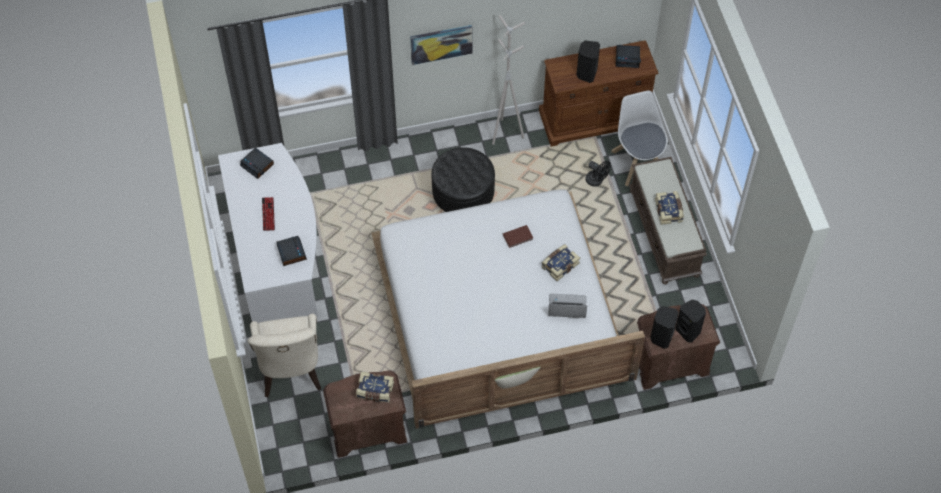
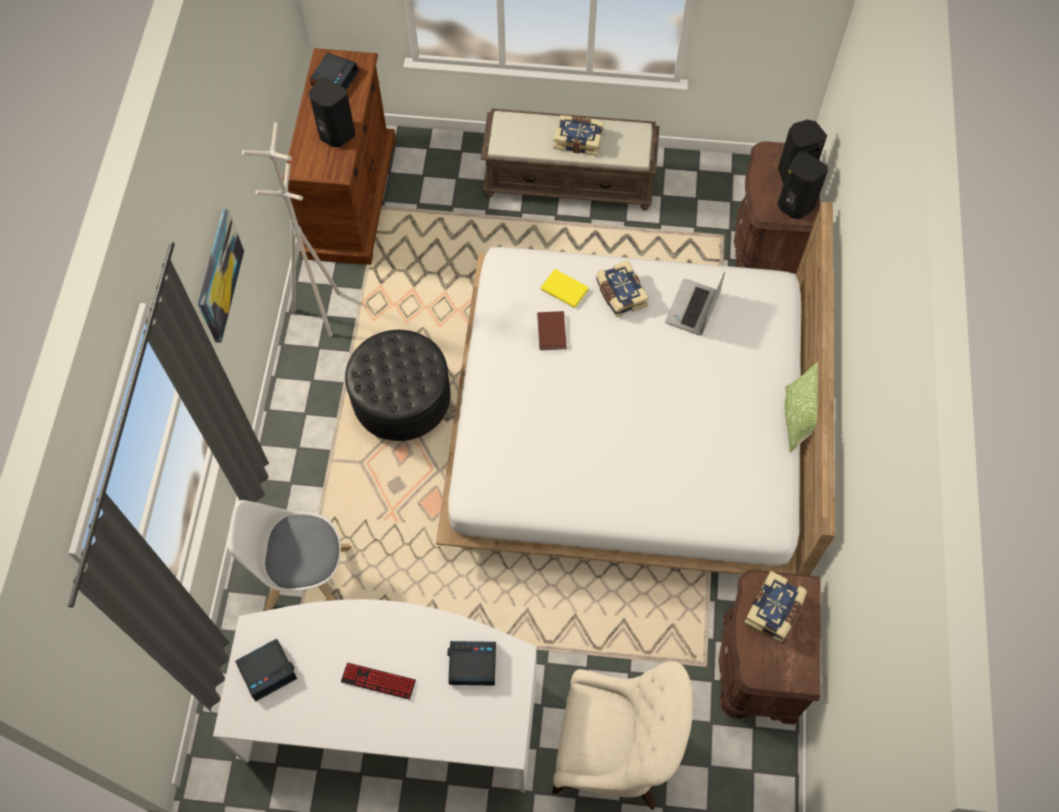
camera: 70 degrees left, 5 degrees up
black fan [585,161,611,187] -> none
chair [611,90,668,187] -> chair moved to [228,500,352,611]
none -> yellow book [541,269,589,308]

